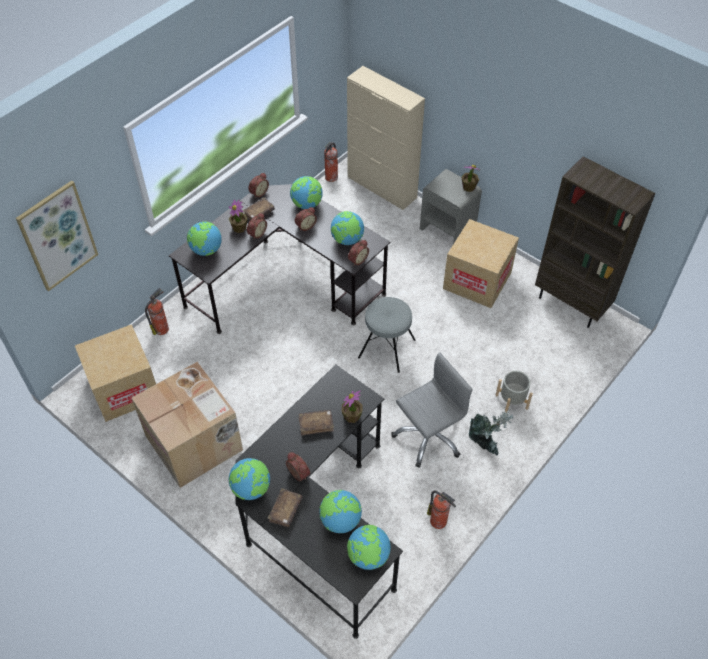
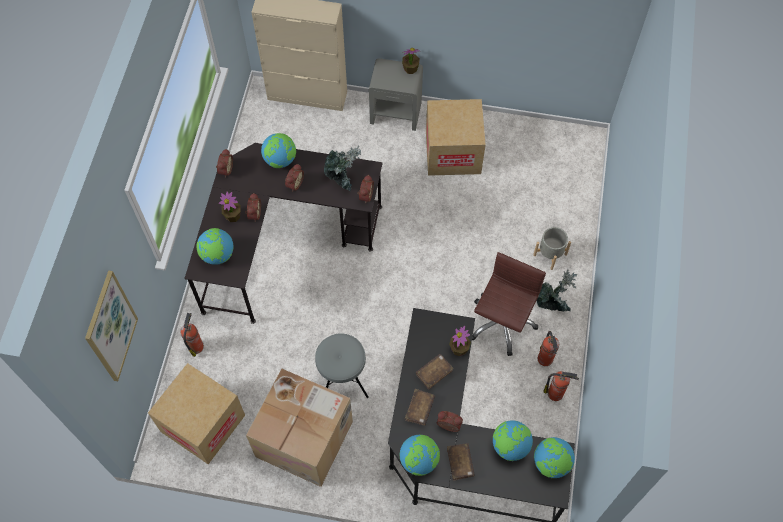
camera: 30 degrees left, 10 degrees up
brown book [243,198,275,220] -> brown book moved to [405,389,435,426]
fire extinguisher [324,142,338,182] -> fire extinguisher moved to [538,331,559,366]
globe [331,211,364,245] -> potted plant [324,145,361,191]
grey stool [358,297,415,373] -> grey stool moved to [315,333,369,398]
grey office chair [391,352,473,468] -> brown office chair [472,252,546,356]
brown bookcase [535,156,655,328] -> none

